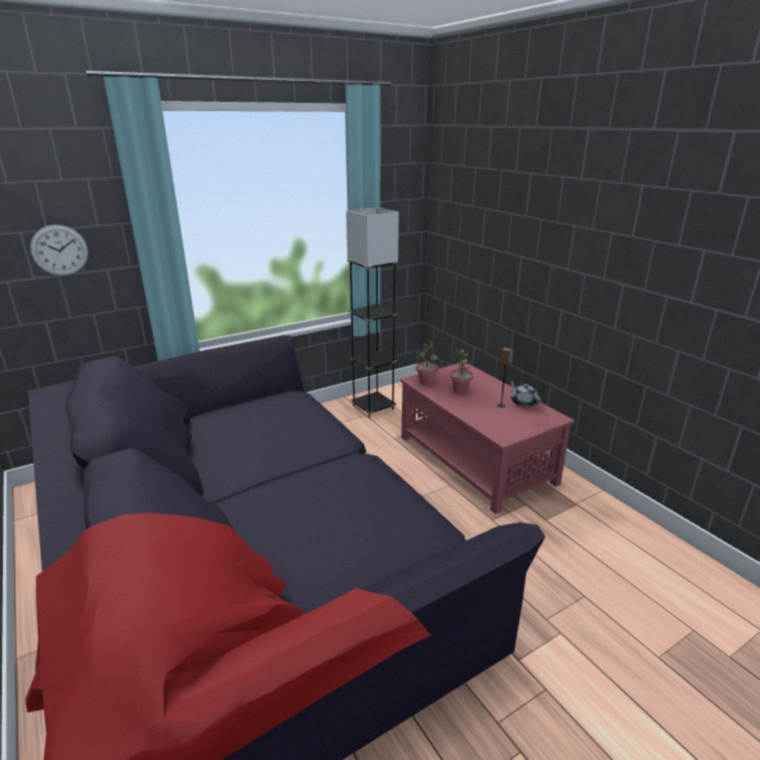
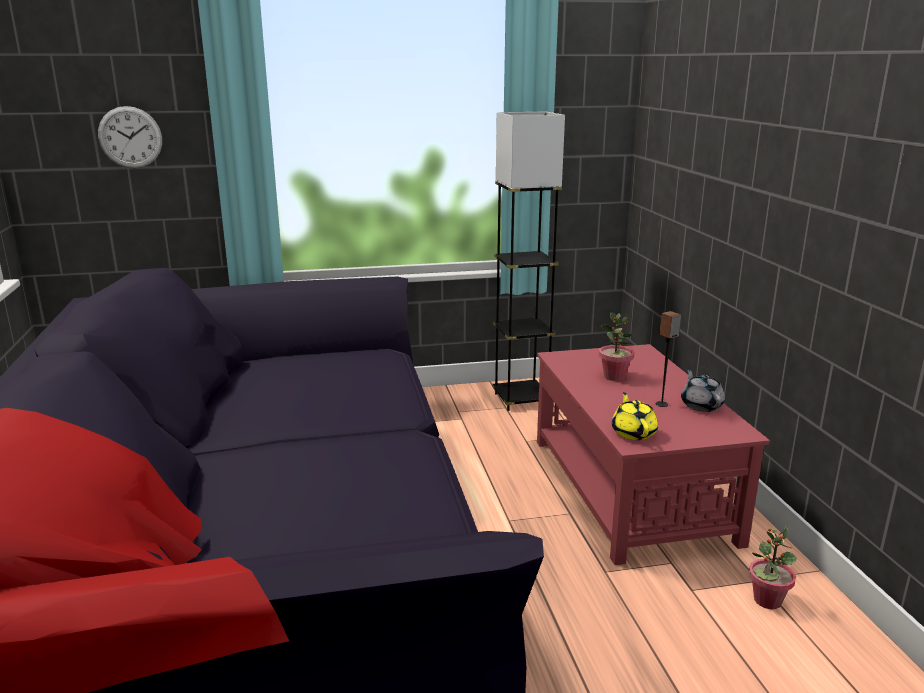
camera: 20 degrees right, 5 degrees down
potted plant [416,342,438,385] -> potted plant moved to [749,526,797,609]
none -> yellow teapot [612,392,658,440]

